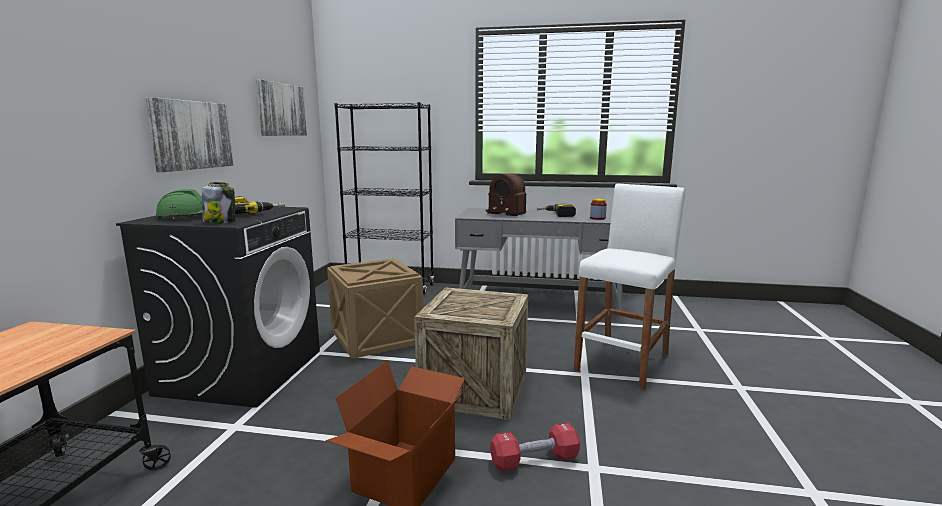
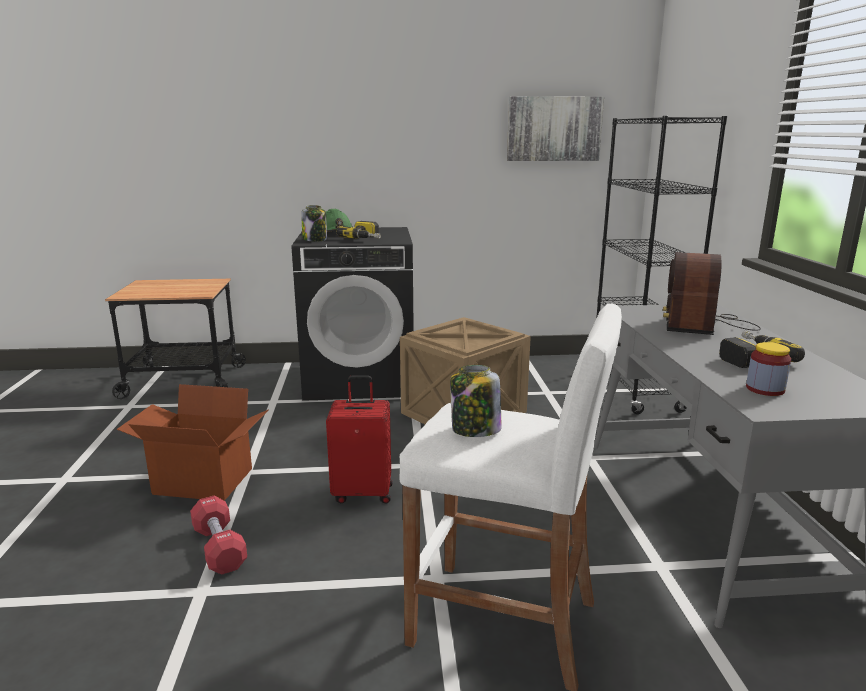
camera: 75 degrees right, 5 degrees up
picture [145,97,233,172] -> none
crate [414,287,528,420] -> red suitcase [326,376,393,504]
none -> jar [450,365,501,437]

